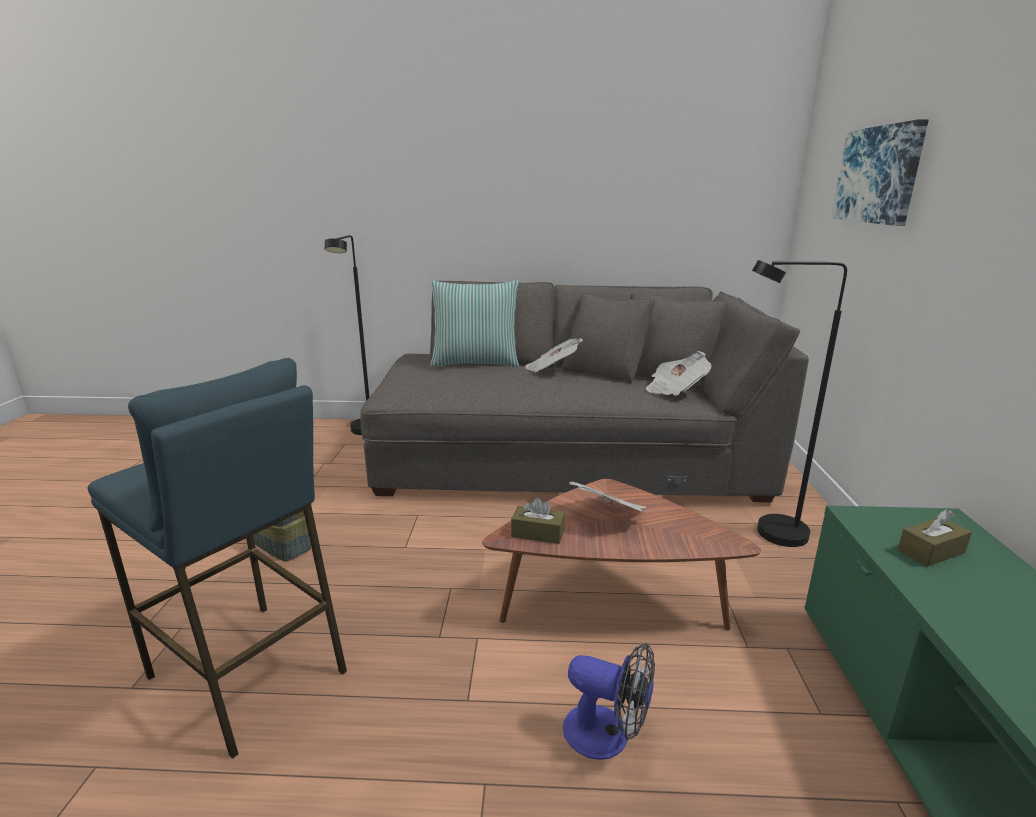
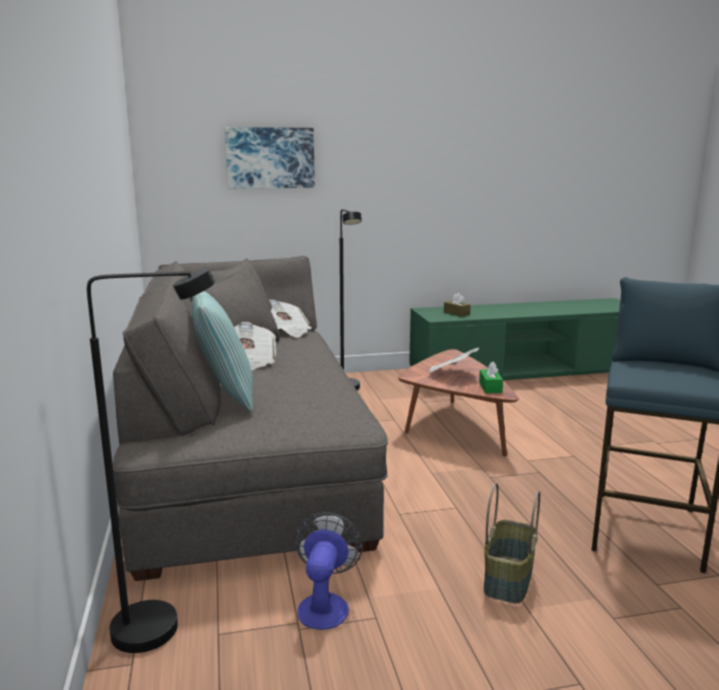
camera: 105 degrees left, 5 degrees down
brown tissue box [511,498,565,544] -> green tissue box [479,362,503,393]
fan [563,643,655,760] -> fan moved to [294,512,363,630]

